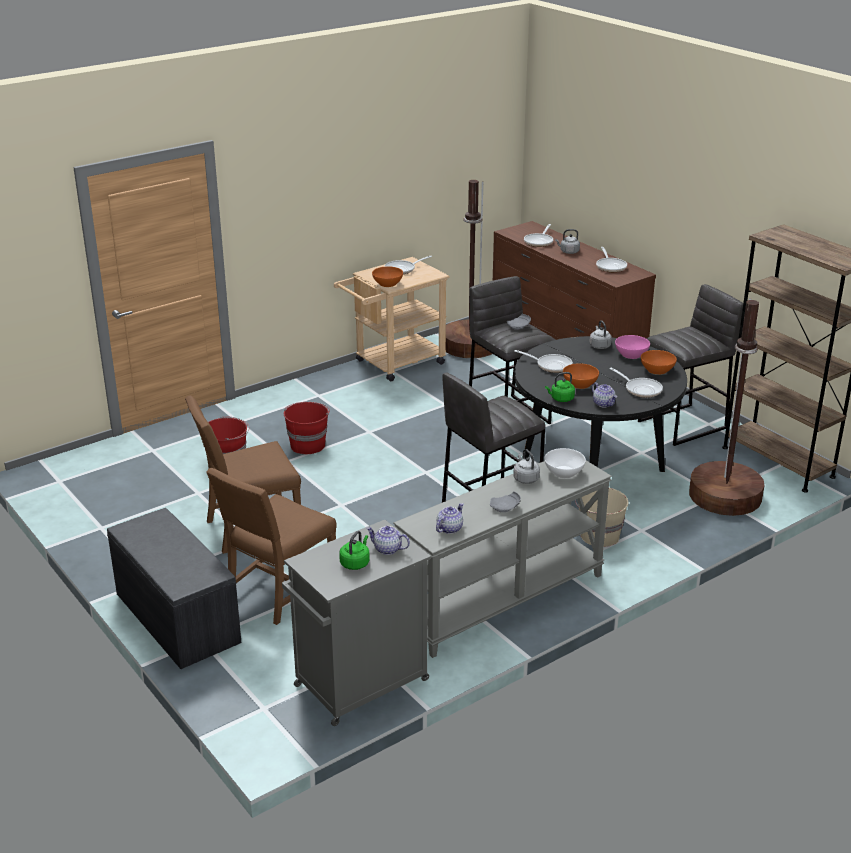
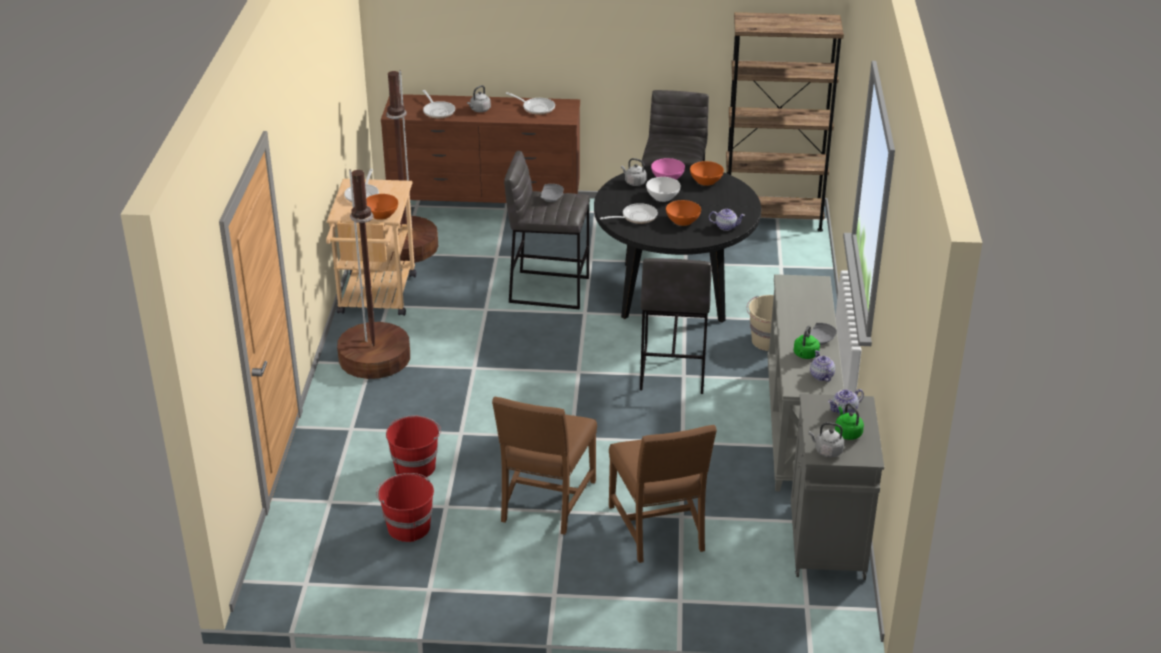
camera: 50 degrees left, 5 degrees up
grey bench [107,508,241,669] -> none
red bucket [284,402,330,454] -> red bucket moved to [376,473,434,542]
grey kettle [513,449,540,484] -> grey kettle moved to [809,422,844,457]
white bowl [544,448,586,478] -> white bowl moved to [646,177,681,202]
green kettle [545,372,575,402] -> green kettle moved to [794,325,820,359]
frying pan [609,367,663,398] -> none
brown floor lamp [689,298,764,516] -> brown floor lamp moved to [337,169,410,379]

